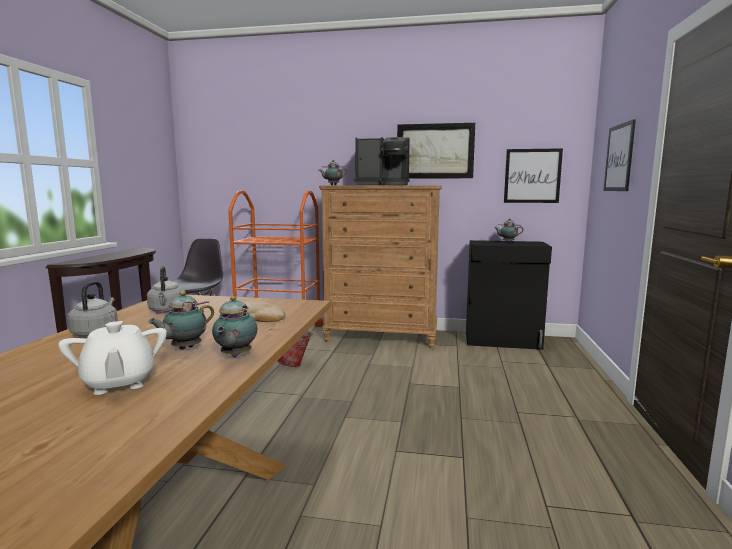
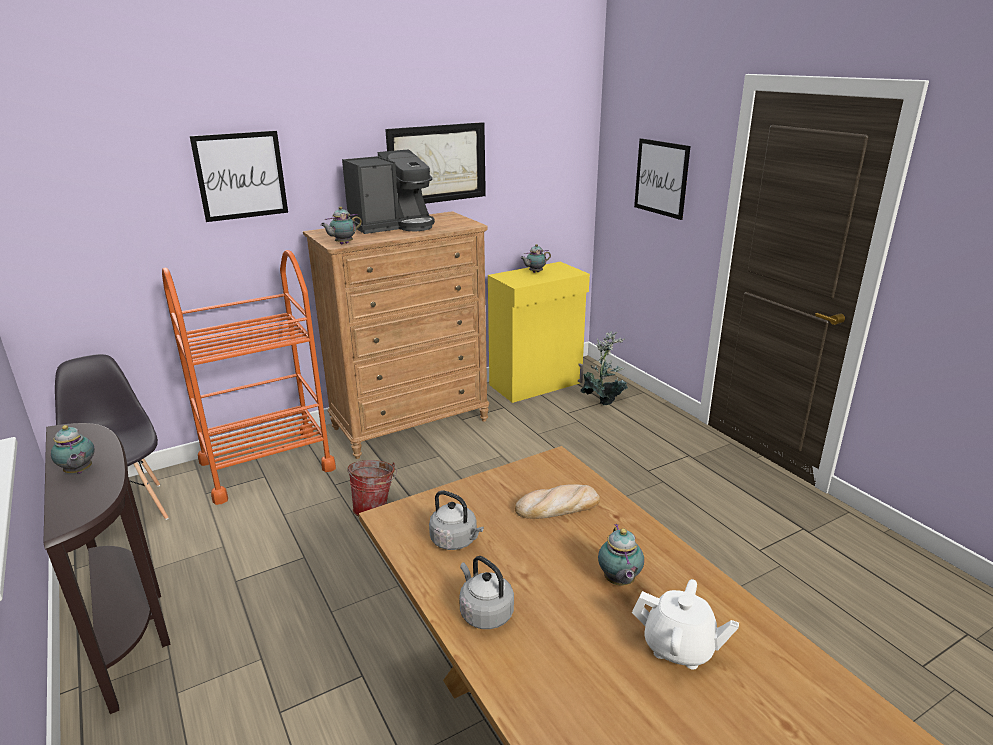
camera: 40 degrees left, 15 degrees up
teapot [212,296,257,357] -> teapot moved to [51,425,95,474]
black cabinet [466,240,552,350] -> yellow cabinet [488,262,590,403]
picture [504,148,563,203] -> picture moved to [190,131,288,222]
none -> potted plant [580,331,627,405]

